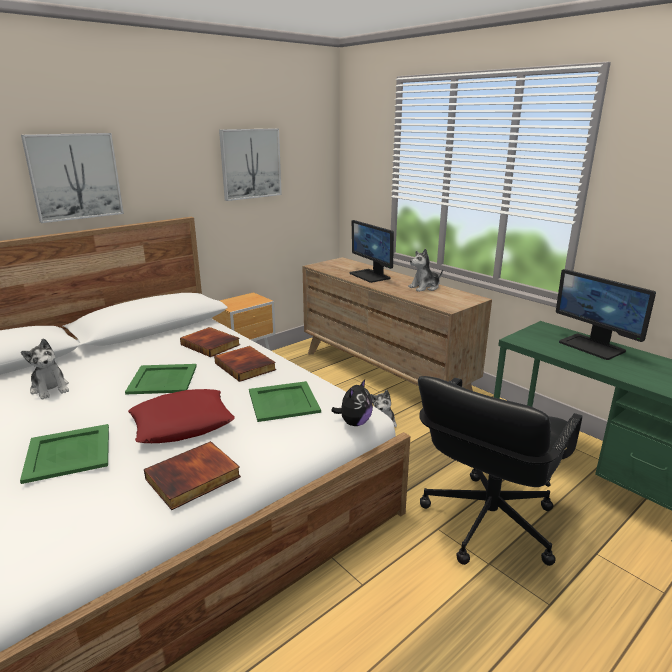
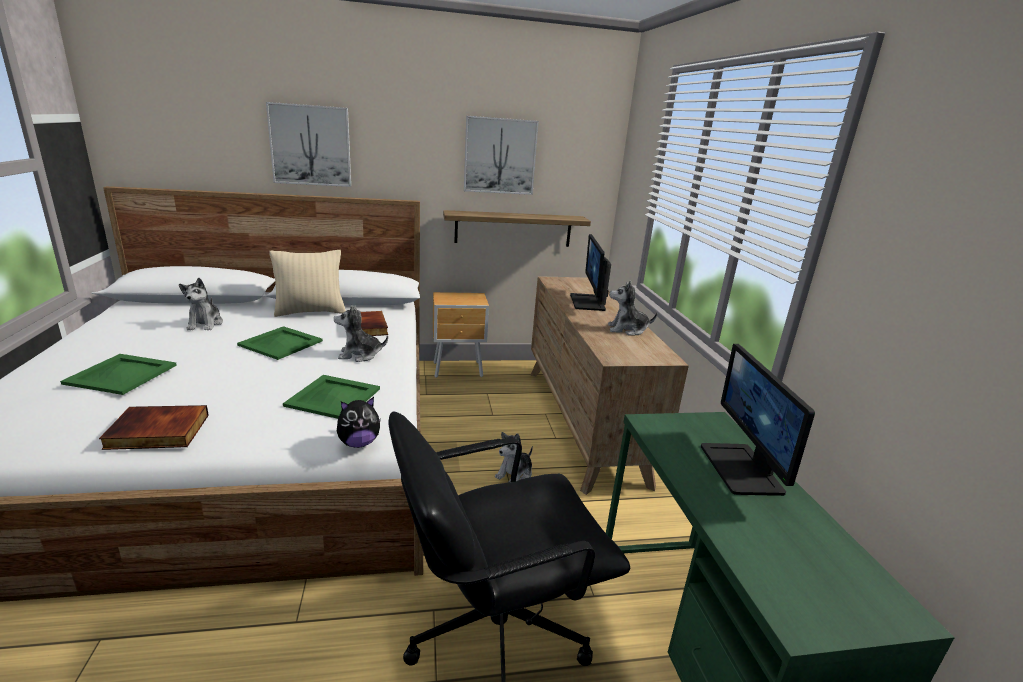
camera: 30 degrees right, 0 degrees up
red pillow [128,389,235,443] -> none
book [214,346,276,382] -> plush toy [334,305,388,362]
none -> beige pillow [269,250,346,317]
none -> shelf [443,210,591,247]

